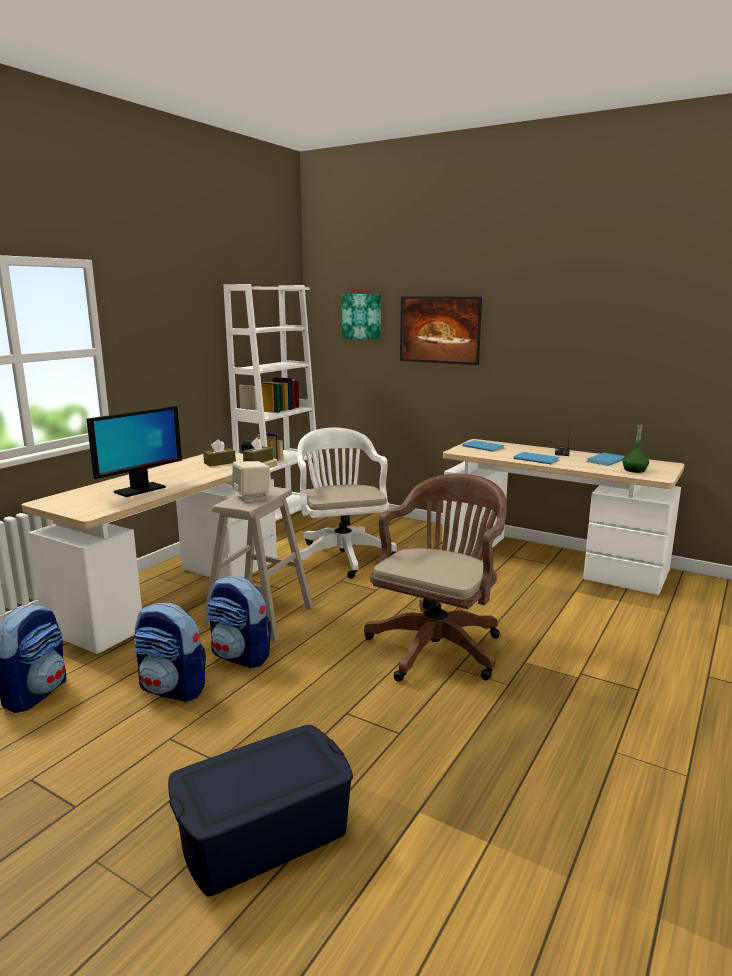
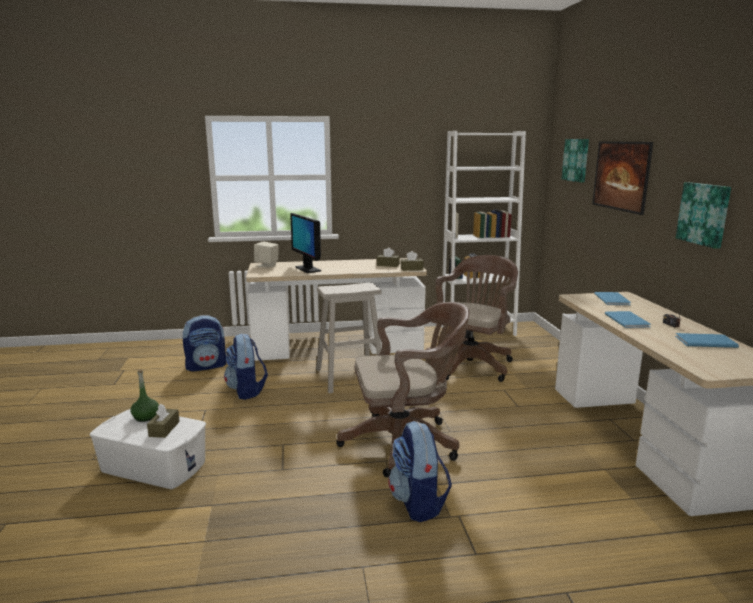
camera: 50 degrees right, 0 degrees up
monitor [87,406,182,497] -> monitor turned 60 degrees clockwise [290,213,321,273]
blue storage box [168,725,353,897] -> white storage box [90,409,206,489]
backpack [208,576,272,668] -> backpack moved to [388,421,452,522]
beige speaker [232,461,270,502] -> beige speaker moved to [254,241,279,268]
white office chair [297,428,397,578] -> brown office chair [426,255,518,382]
green bottle [622,424,649,473] -> green bottle moved to [130,370,159,422]
none -> brown tissue box [147,403,180,438]
none -> picture [676,182,731,249]

